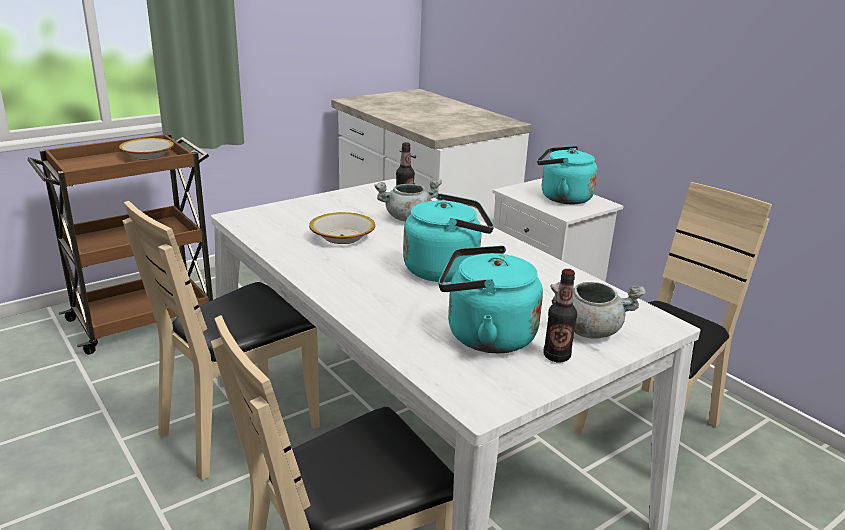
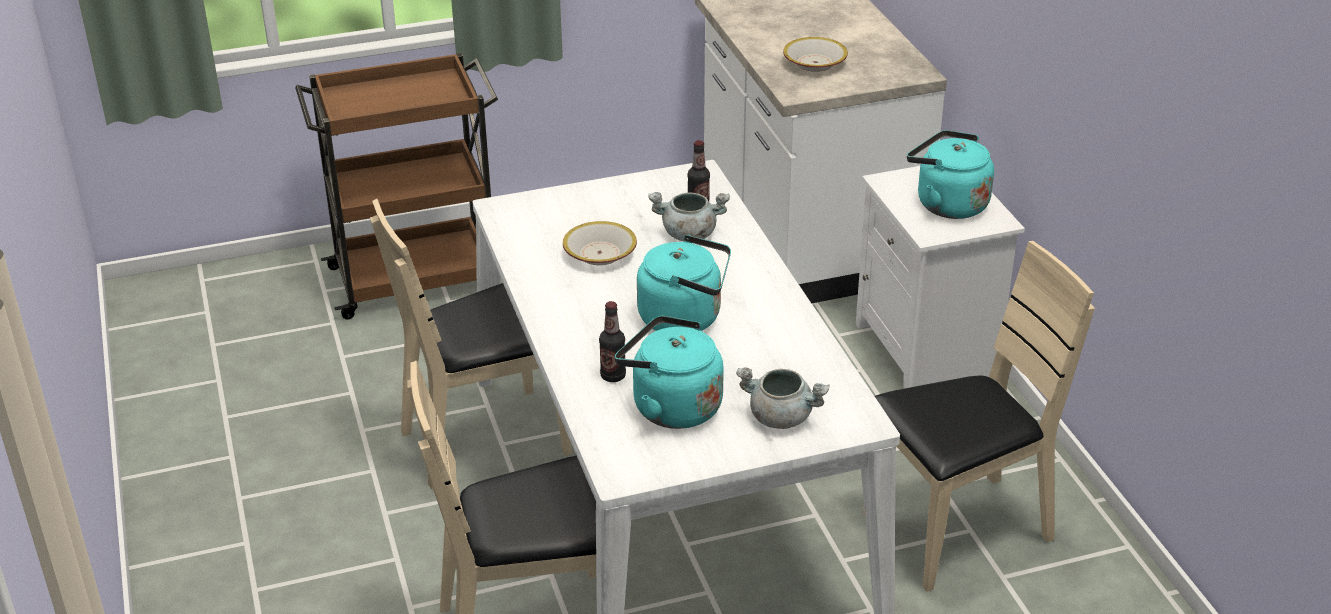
camera: 20 degrees right, 10 degrees up
bowl [119,138,174,160] -> bowl moved to [783,37,848,72]
bottle [544,269,577,362] -> bottle moved to [599,301,626,382]

